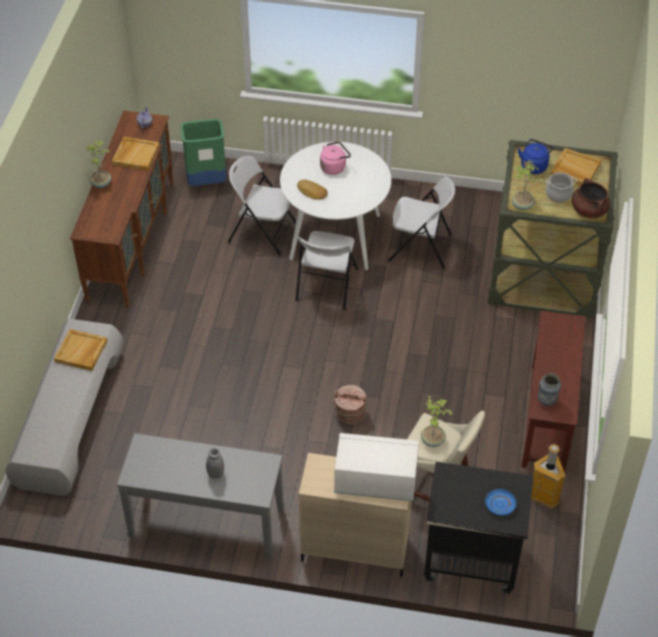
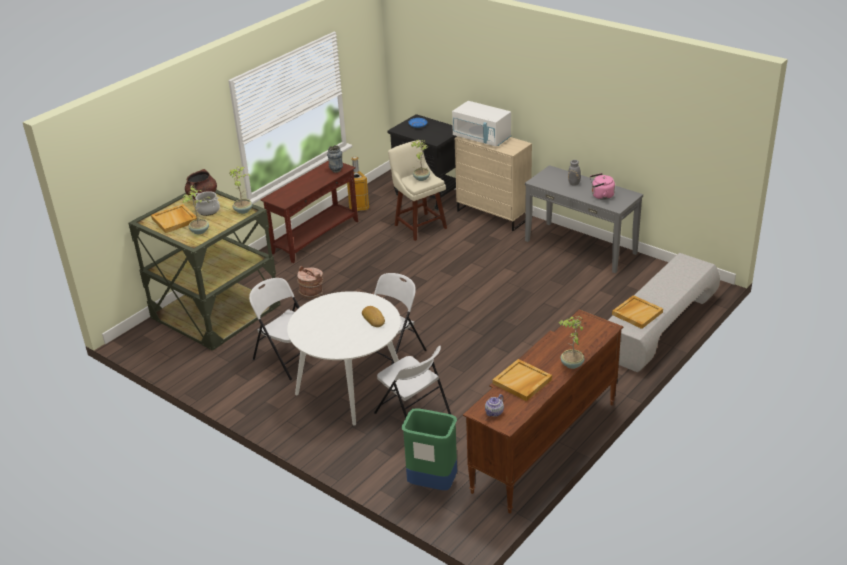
camera: 150 degrees left, 15 degrees down
pink kettle [320,141,351,175] -> pink kettle moved to [590,173,615,200]
brown bucket [333,385,367,424] -> brown bucket moved to [297,266,324,299]
blue kettle [518,139,554,174] -> potted plant [183,185,211,234]

